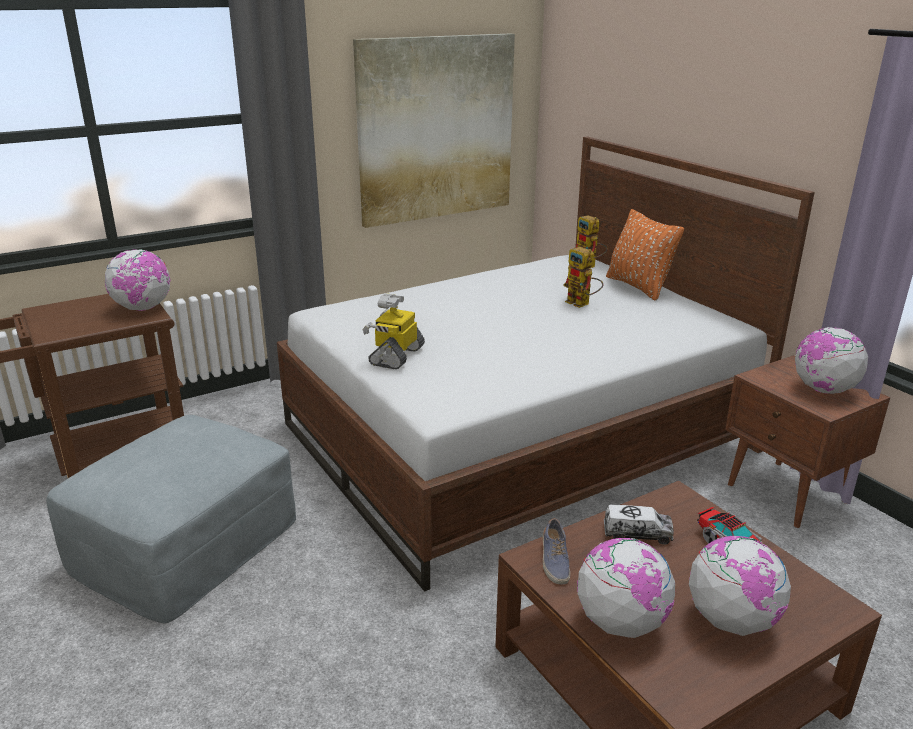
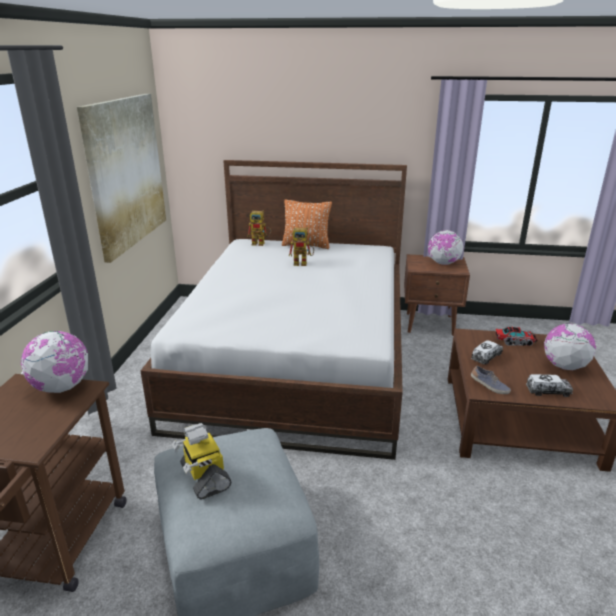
camera: 50 degrees left, 0 degrees up
toy robot [363,293,425,369] -> toy robot moved to [172,423,231,499]
globe [577,538,675,638] -> toy truck [526,374,573,397]

